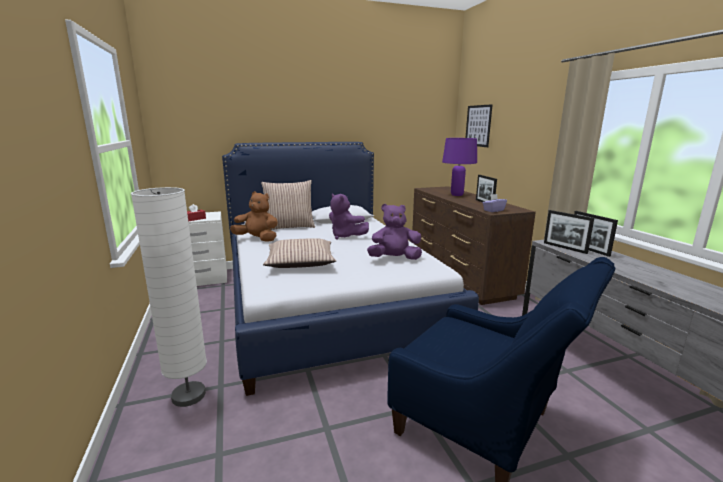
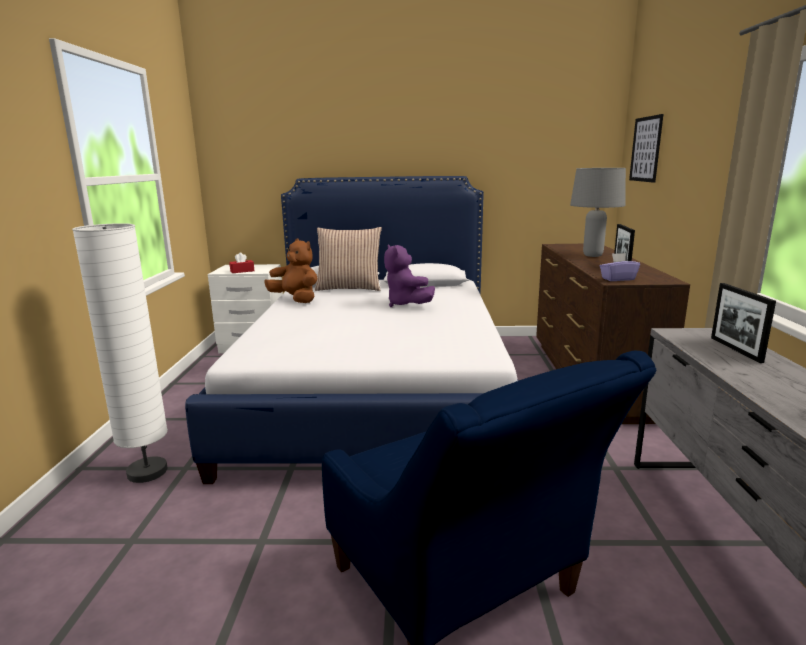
camera: 20 degrees right, 0 degrees up
pillow [263,238,336,268] -> none
purple plush toy [367,204,422,260] -> none
purple table lamp [442,138,477,196] -> grey table lamp [570,168,626,257]
picture frame [544,210,594,254] -> none

